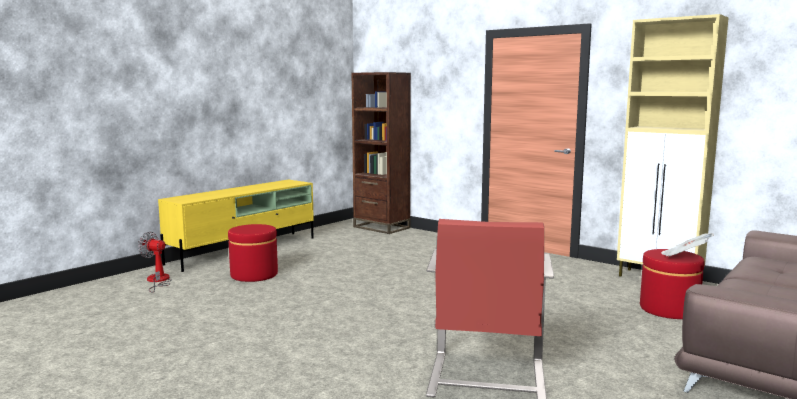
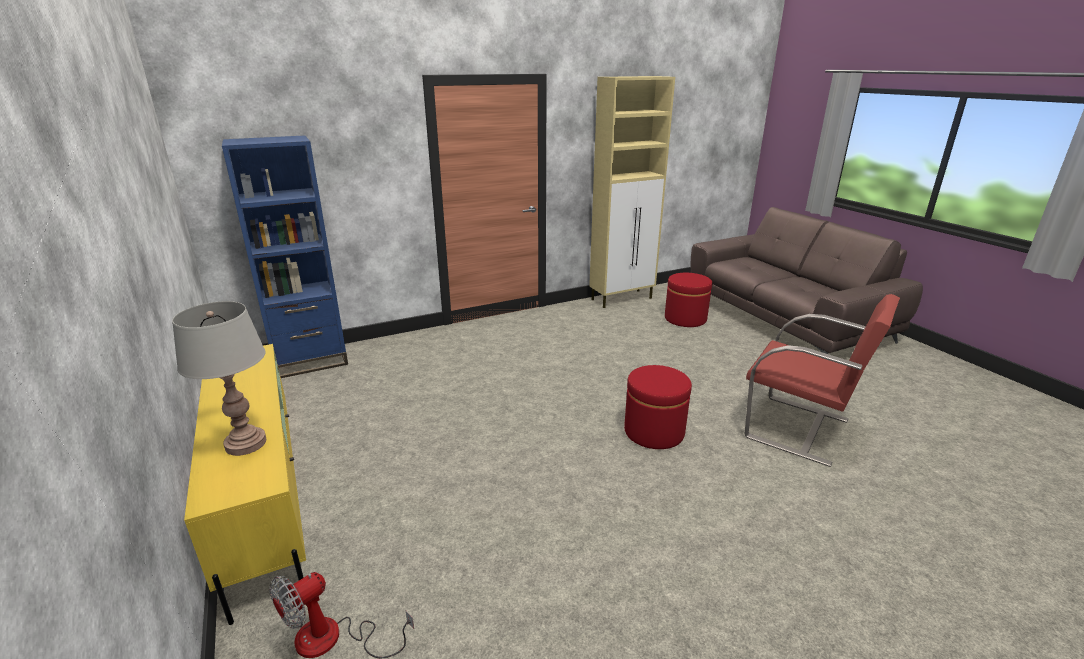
camera: 65 degrees left, 15 degrees up
red ottoman [228,224,278,282] -> red ottoman moved to [624,365,692,449]
brown bookcase [352,72,411,234] -> blue bookcase [222,135,348,378]
newspaper [661,233,714,257] -> none
none -> grey table lamp [172,301,266,456]

